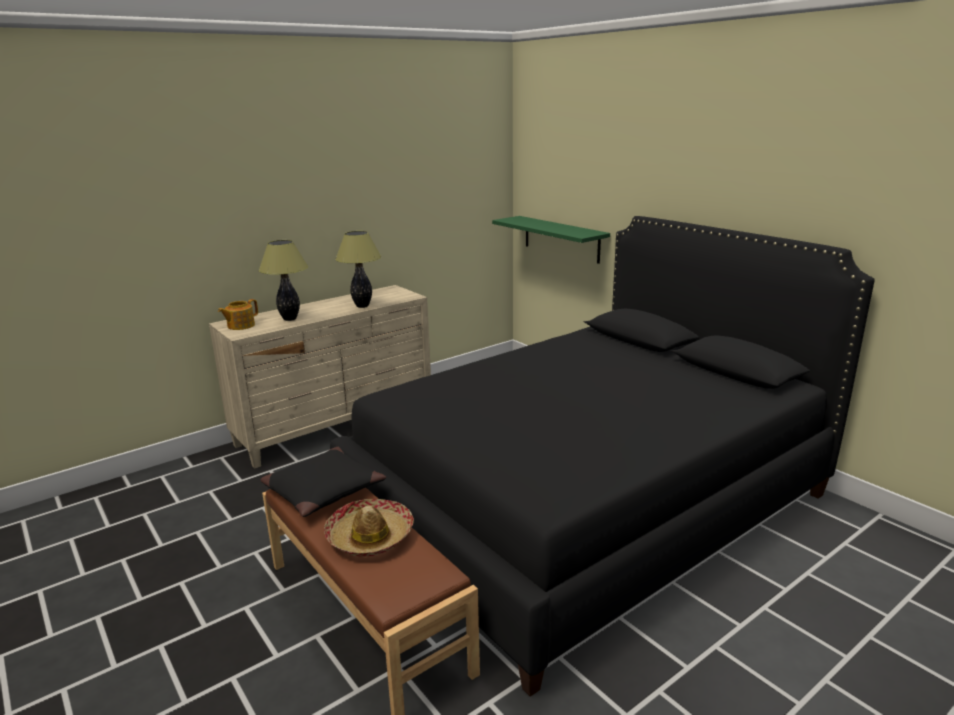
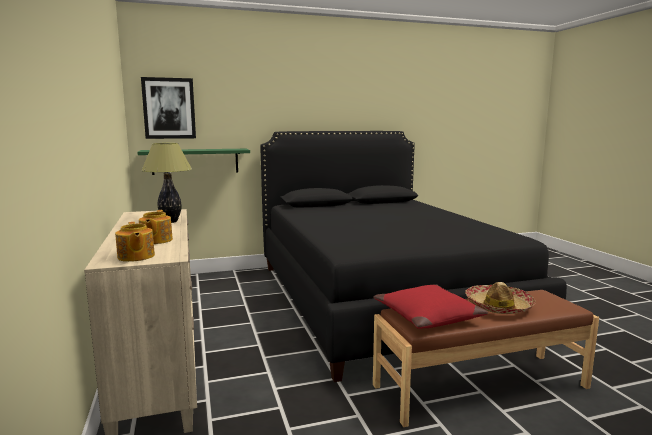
camera: 70 degrees left, 10 degrees down
table lamp [258,240,308,321] -> teapot [139,210,173,244]
black pillow [261,447,386,517] -> red pillow [373,284,488,329]
none -> picture [141,77,196,139]

